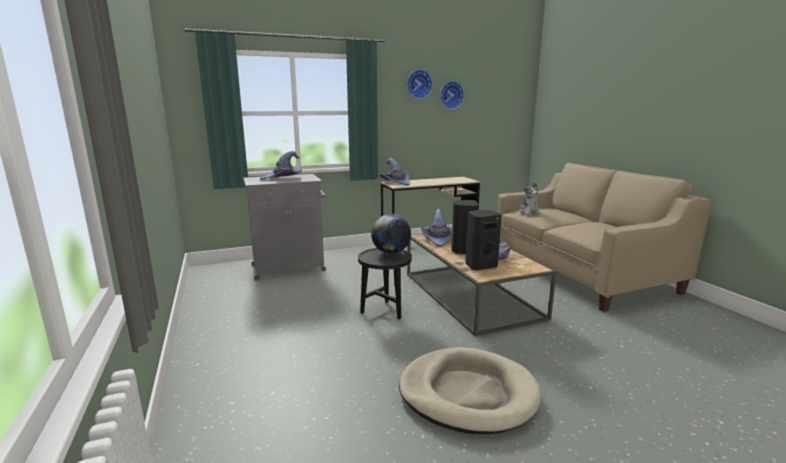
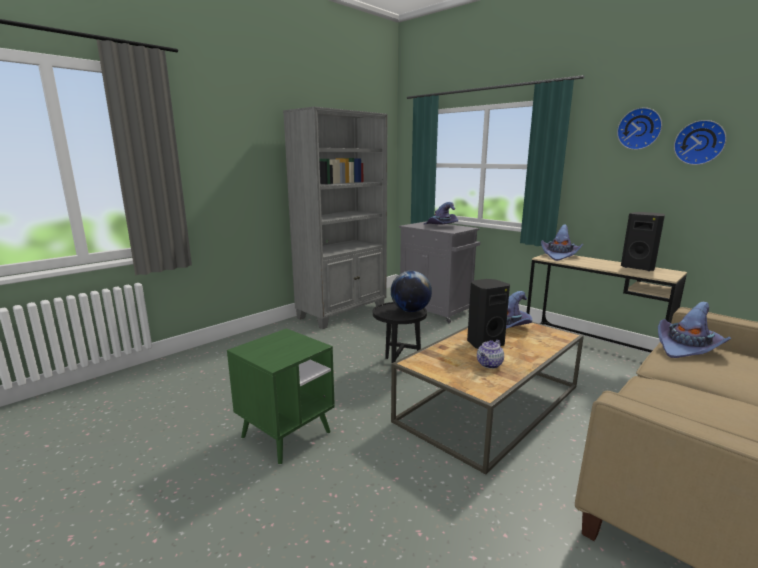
camera: 65 degrees right, 0 degrees up
beige dog bed [399,347,541,434] -> green side table [227,328,335,465]
black speaker [465,210,502,270] -> black speaker moved to [621,212,665,271]
plush toy [519,182,541,215] -> purple hat [658,302,731,358]
none -> grey bookcase [283,107,387,329]

